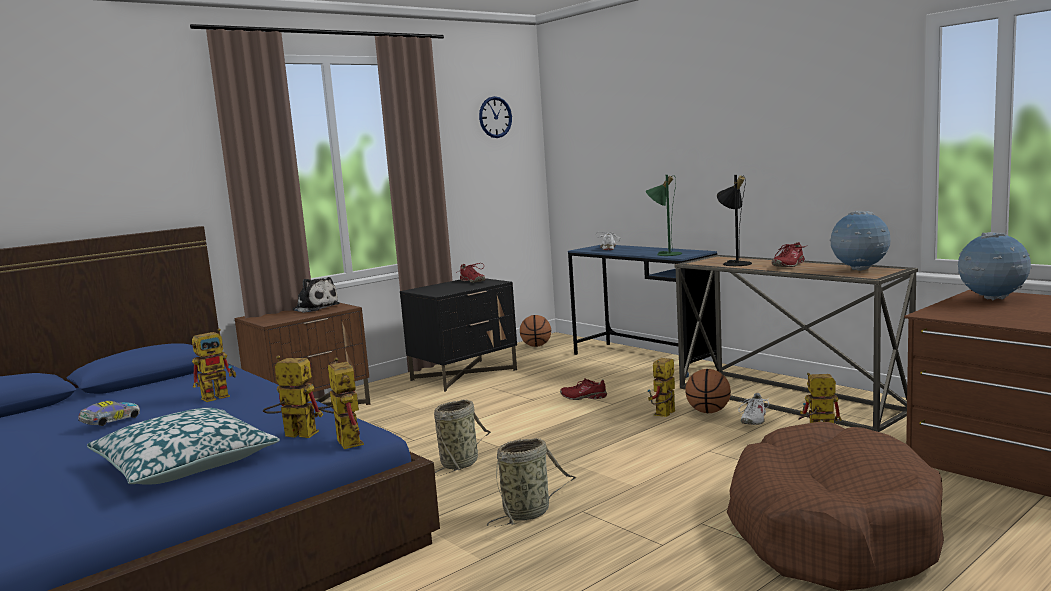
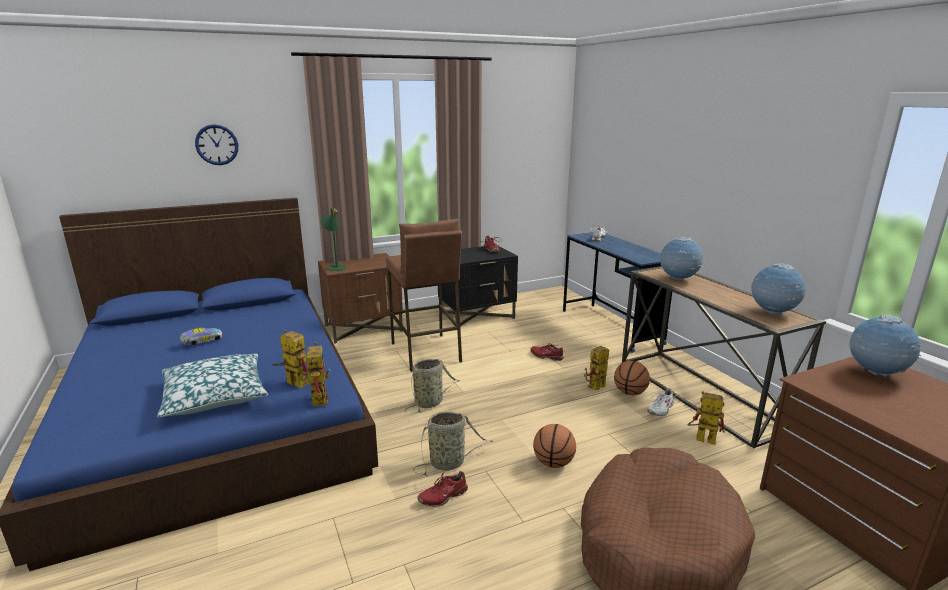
camera: 15 degrees right, 10 degrees up
toy robot [192,328,236,402] -> none
plush toy [293,277,340,313] -> none
wall clock [479,96,512,138] -> wall clock moved to [195,124,238,165]
basketball [520,315,551,347] -> basketball moved to [533,424,576,468]
green table lamp [646,175,682,256] -> green table lamp moved to [320,208,346,271]
black table lamp [717,175,752,266] -> globe [660,237,704,280]
red shoe [772,242,806,267] -> red shoe moved to [417,471,468,507]
none -> brown stool [386,219,462,372]

